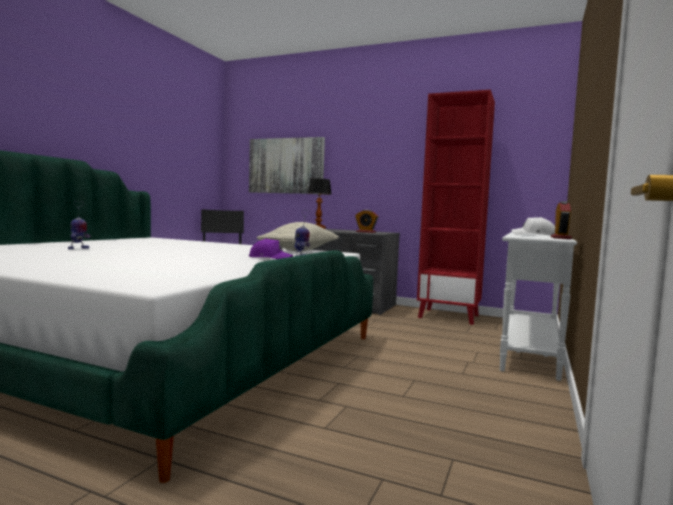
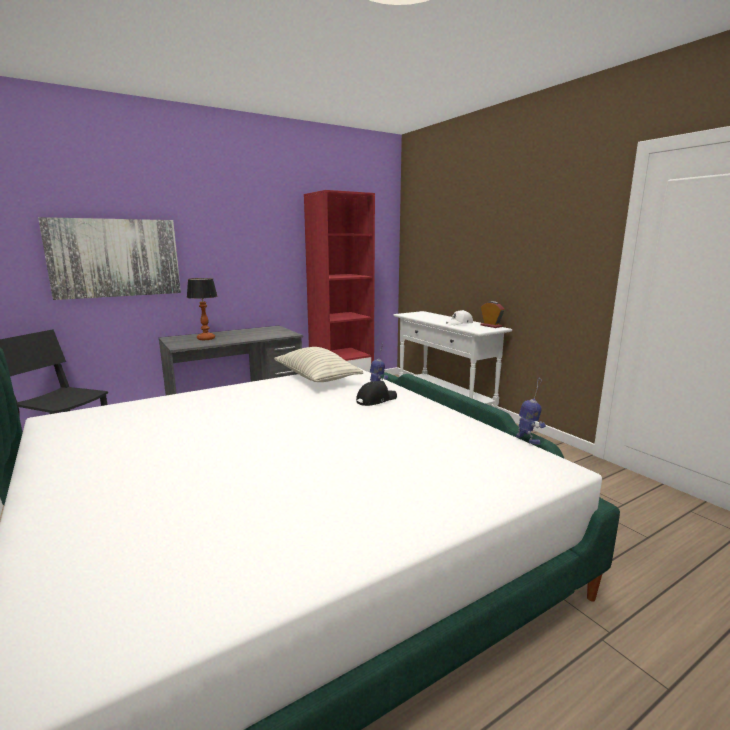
camera: 55 degrees left, 10 degrees up
toy robot [68,201,91,249] -> toy robot moved to [516,377,546,445]
purple cap [249,238,293,259] -> black cap [356,381,397,406]
alarm clock [355,210,378,233] -> none

